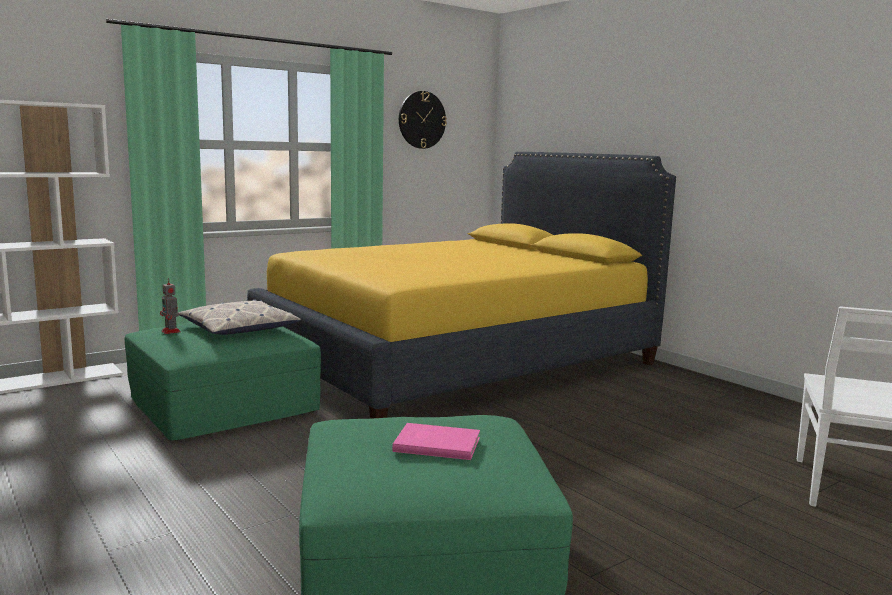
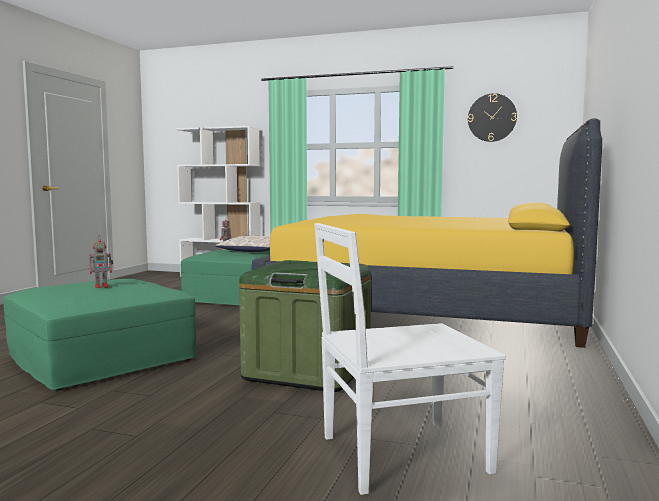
camera: 55 degrees right, 5 degrees down
pink book [392,423,480,460] -> toy robot [89,235,113,288]
none -> green storage box [239,260,371,392]

